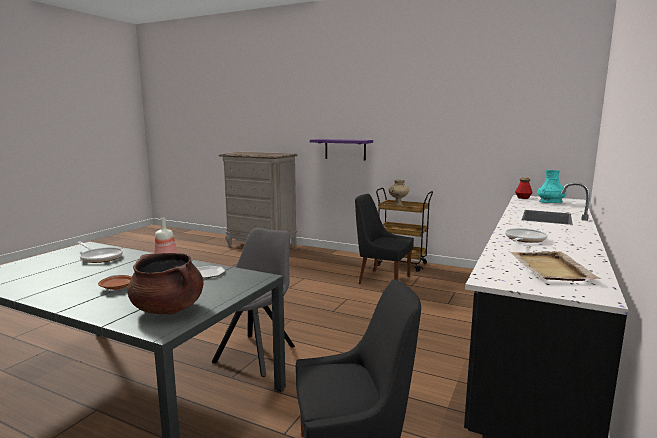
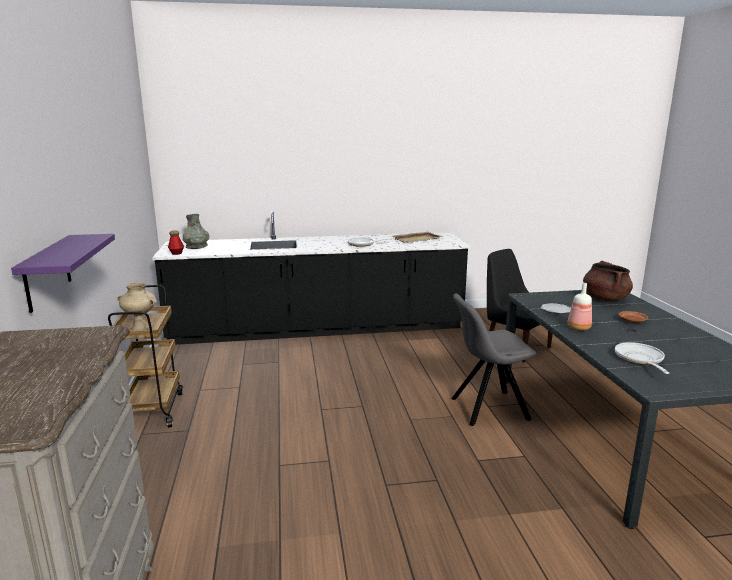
camera: 125 degrees left, 5 degrees up
black chair [355,194,414,284] -> none
turquoise vase [537,170,566,203] -> grey vase [183,214,209,249]

